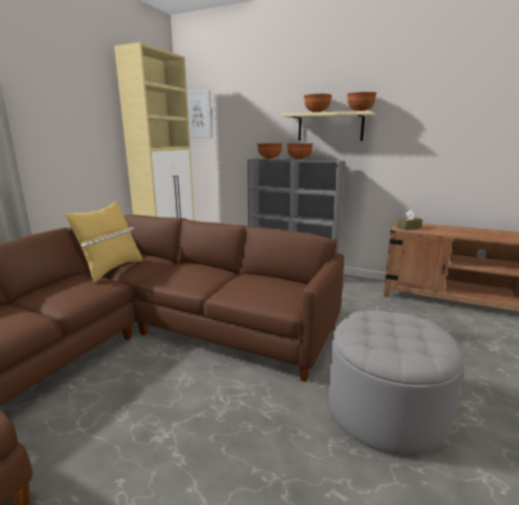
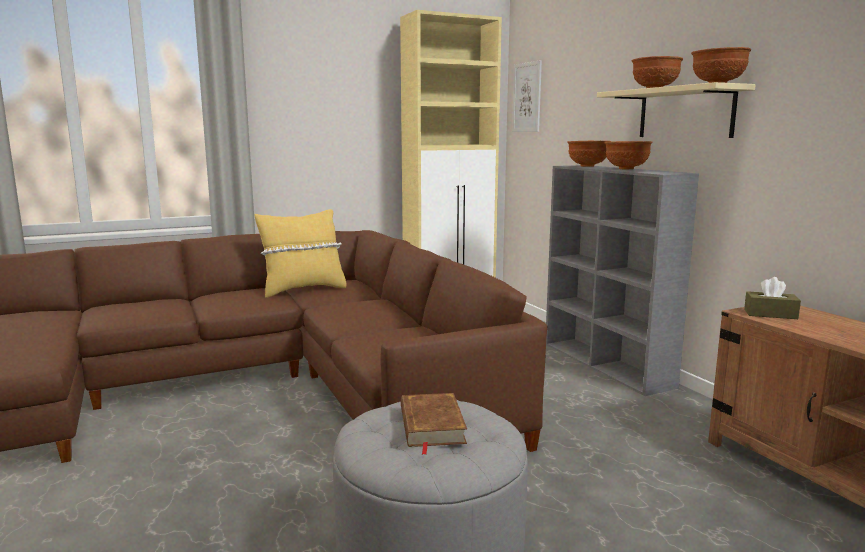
camera: 40 degrees right, 5 degrees down
none -> brown book [401,393,467,455]

